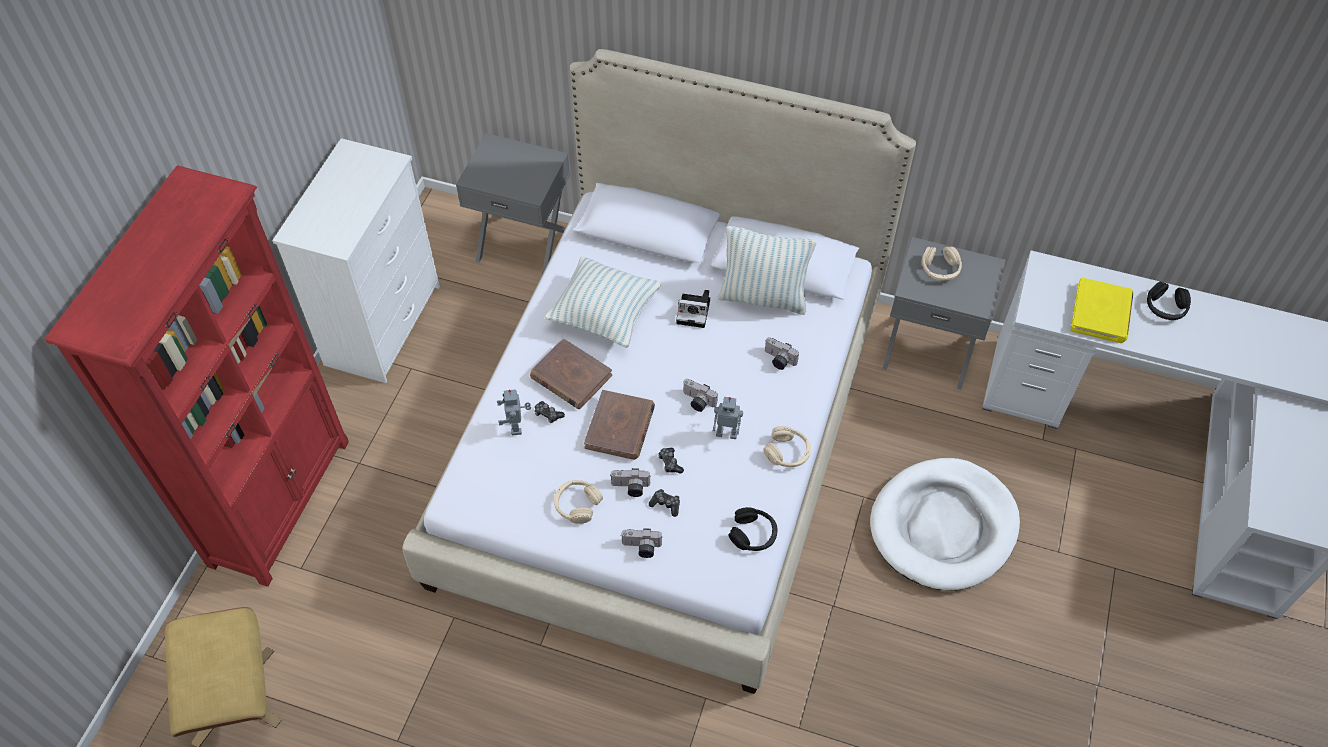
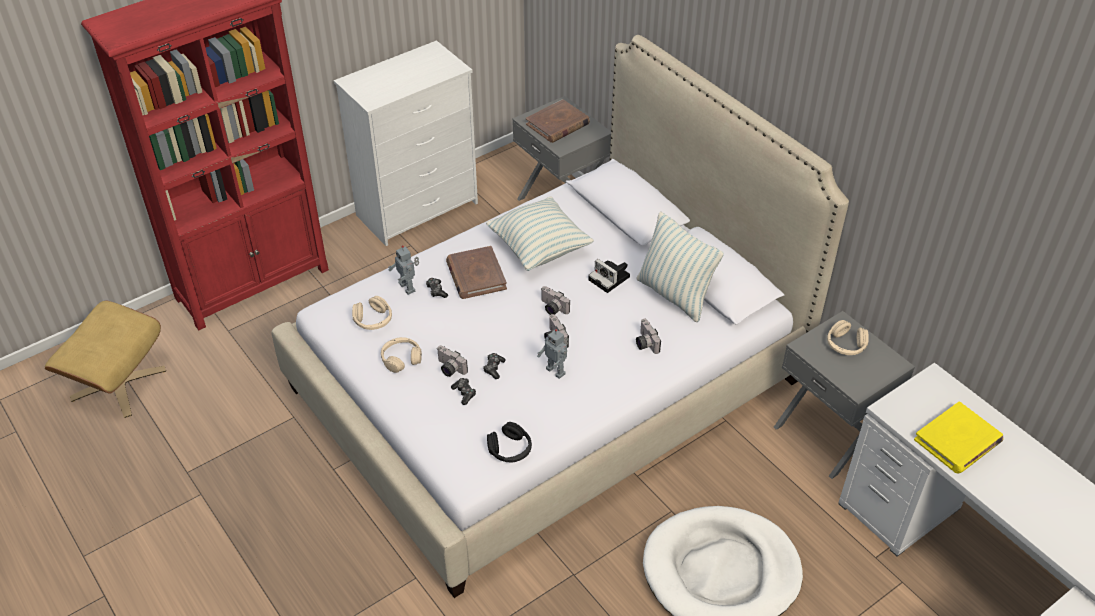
camera: 35 degrees right, 10 degrees down
toy robot [497,390,531,436] -> toy robot turned 60 degrees counterclockwise [388,245,419,295]
brown book [584,390,655,460] -> brown book moved to [526,99,590,143]
camera [621,528,663,558] -> camera moved to [541,286,570,315]
beige headphones [763,426,811,467] -> beige headphones moved to [352,296,392,330]
black headphones [1147,281,1191,320] -> none

